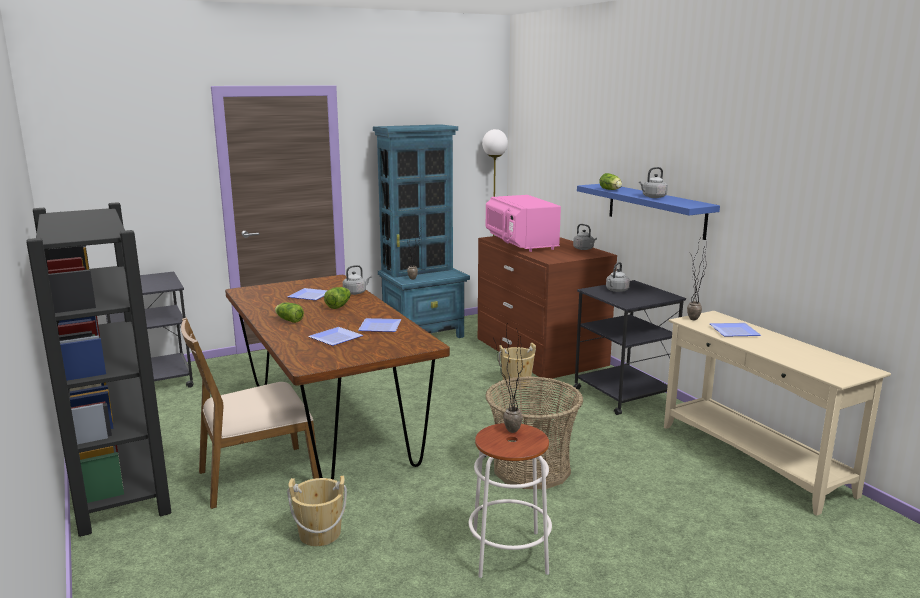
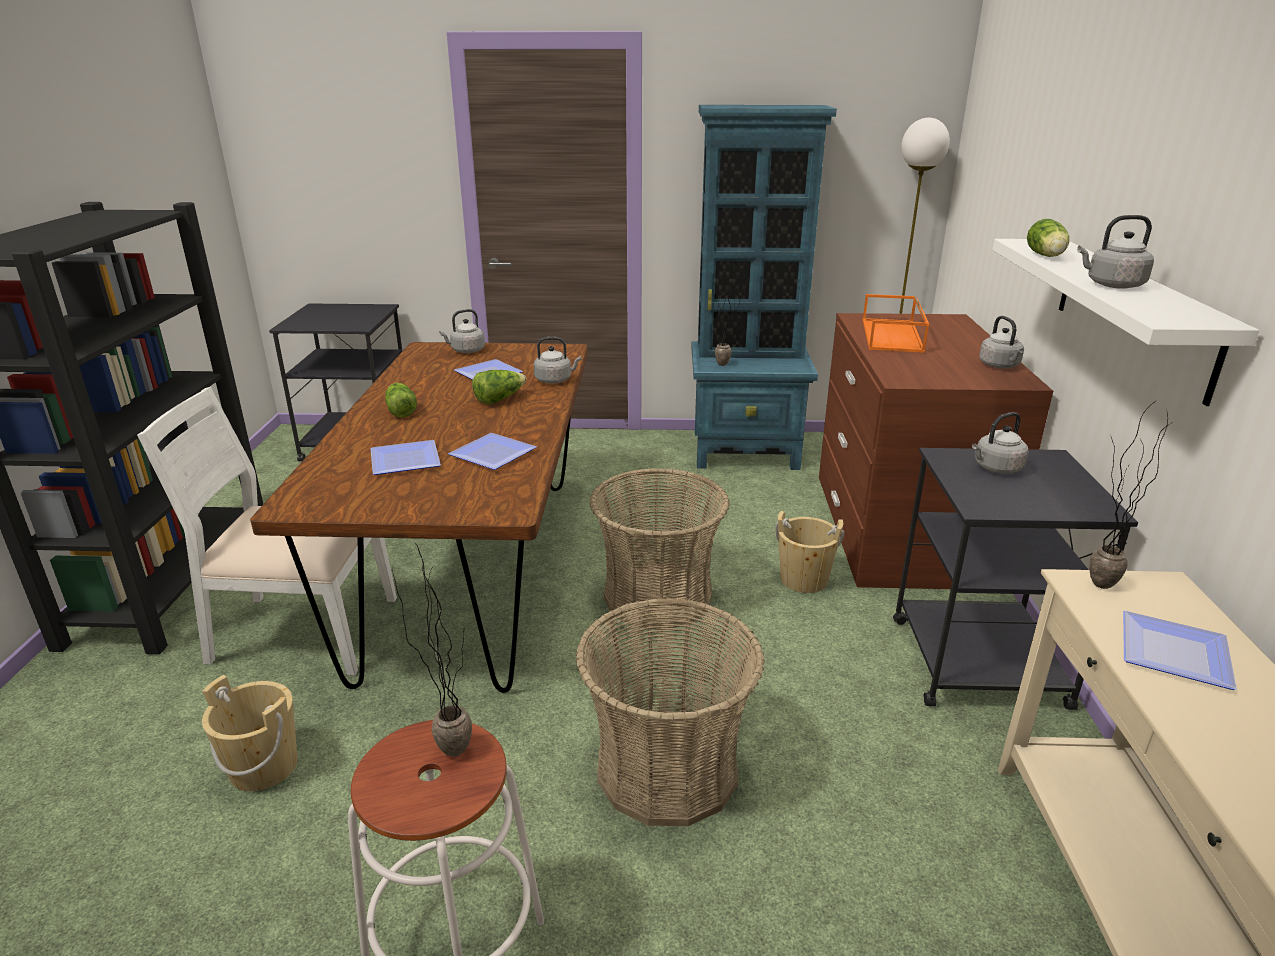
camera: 30 degrees right, 10 degrees up
brown chair [181,317,319,509] -> white chair [137,387,397,676]
pink microwave [486,195,561,252] -> orange tray [862,294,929,353]
blue shelf [577,184,720,240] -> white shelf [992,239,1259,406]
none -> grey kettle [439,309,485,353]
none -> basket [589,468,730,630]

